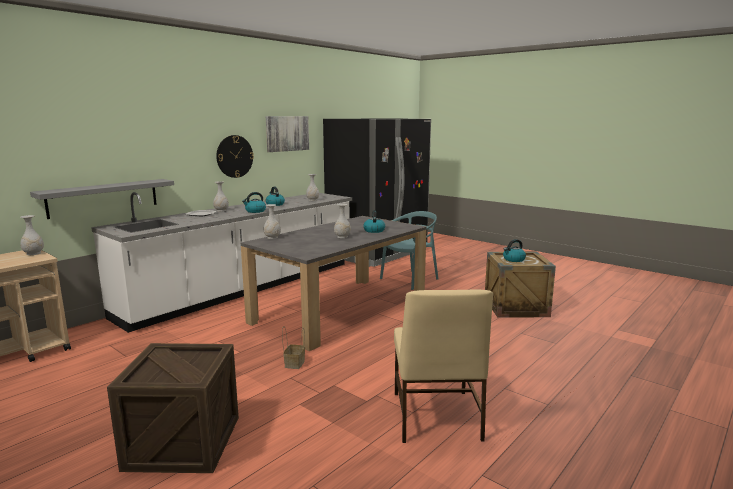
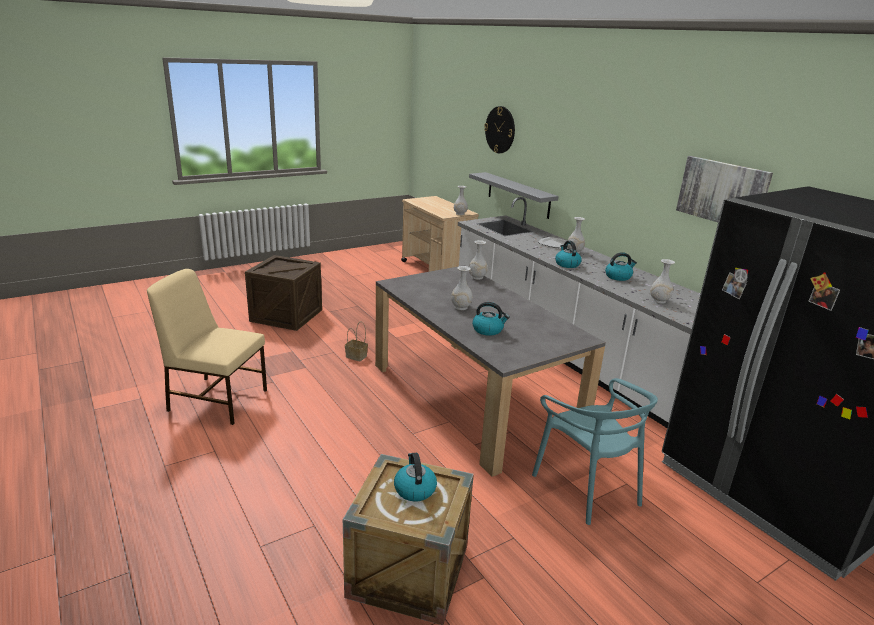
camera: 105 degrees right, 10 degrees up
wall clock [216,135,254,178] -> wall clock moved to [484,106,515,153]

